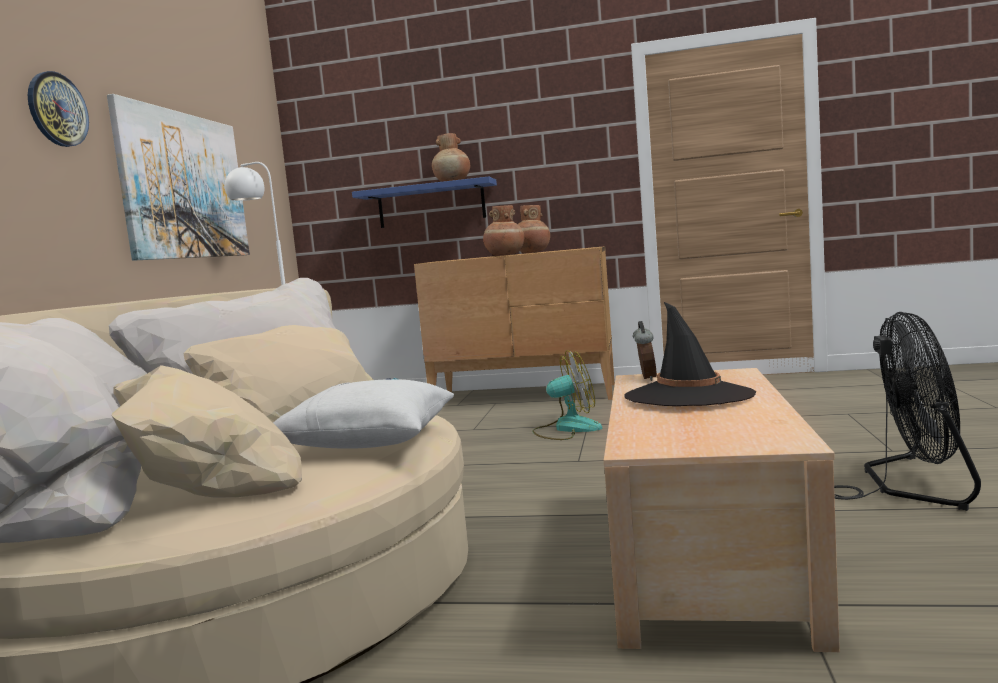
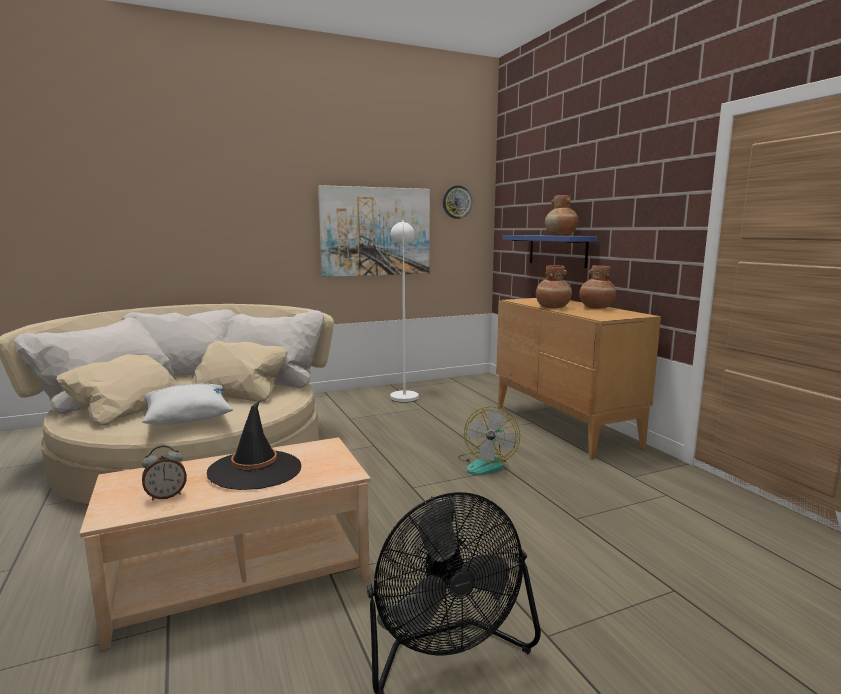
camera: 55 degrees right, 5 degrees up
wall clock [28,71,89,147] -> wall clock moved to [443,186,472,219]
fan [532,350,602,440] -> fan turned 60 degrees clockwise [458,406,520,475]
alarm clock [633,321,657,381] -> alarm clock moved to [142,445,187,501]

